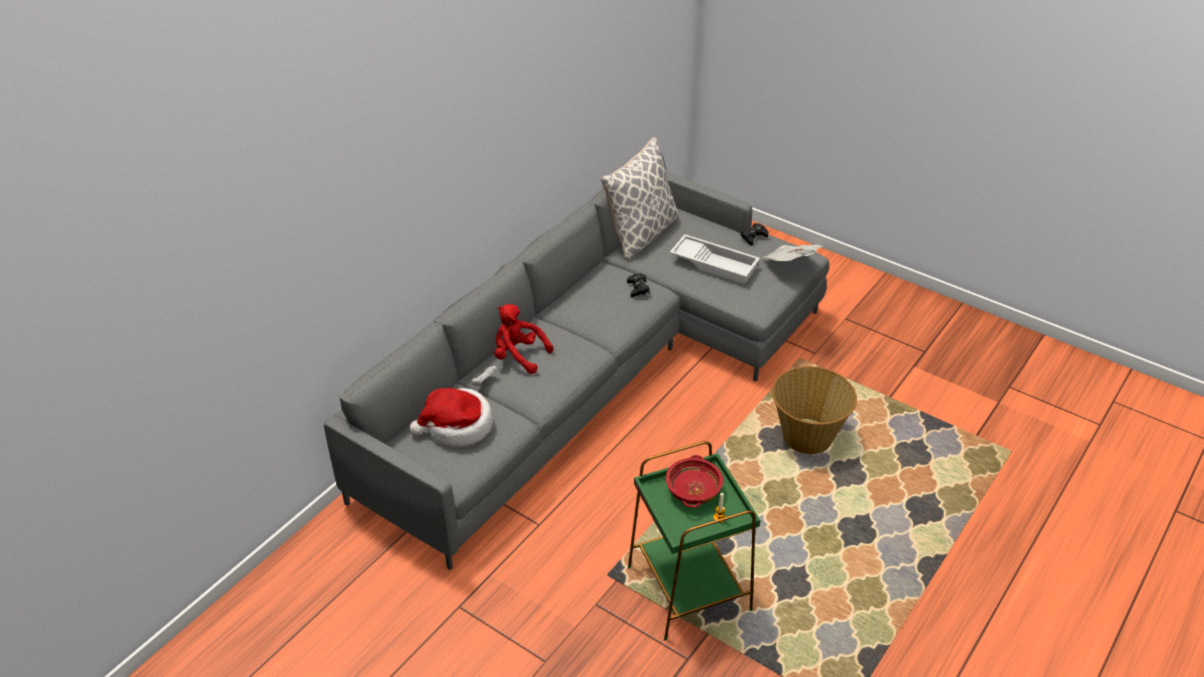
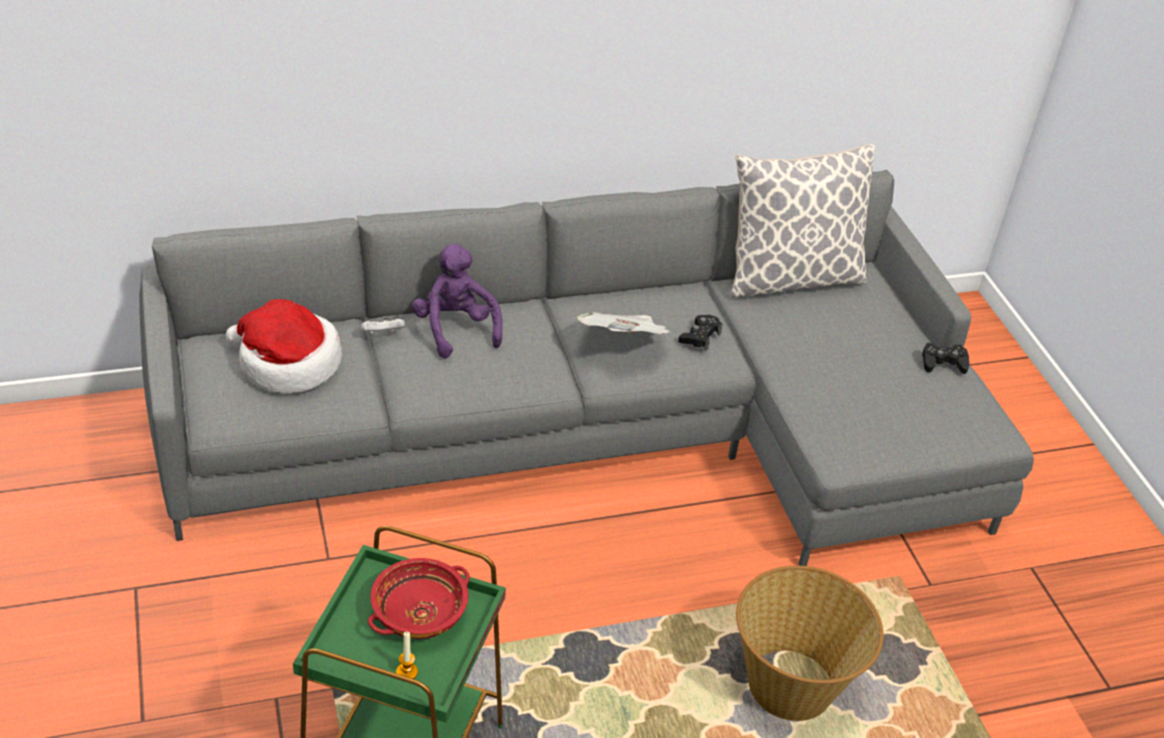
camera: 35 degrees right, 0 degrees up
red plush toy [494,304,553,374] -> purple plush toy [412,244,503,358]
white tray [670,234,760,284] -> none
newspaper [762,244,823,261] -> newspaper moved to [577,312,671,334]

